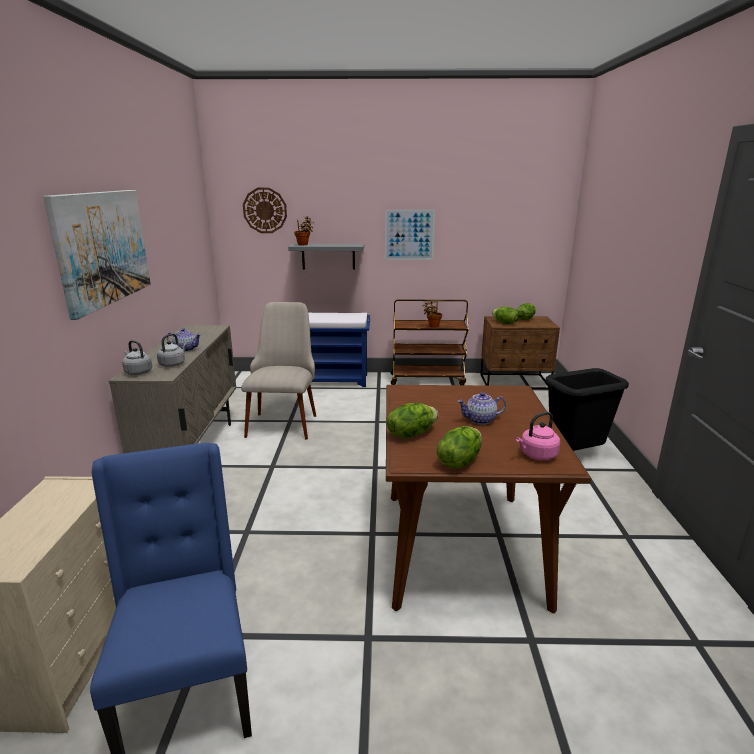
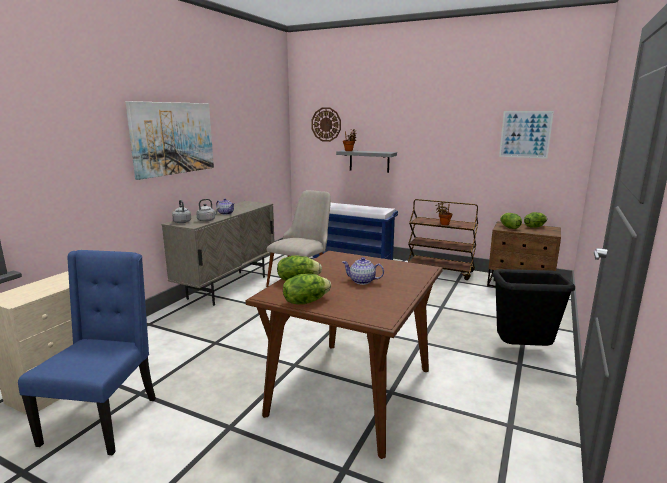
camera: 25 degrees right, 5 degrees down
picture [385,209,435,260] -> picture moved to [499,111,554,159]
pink kettle [516,412,560,460] -> none

